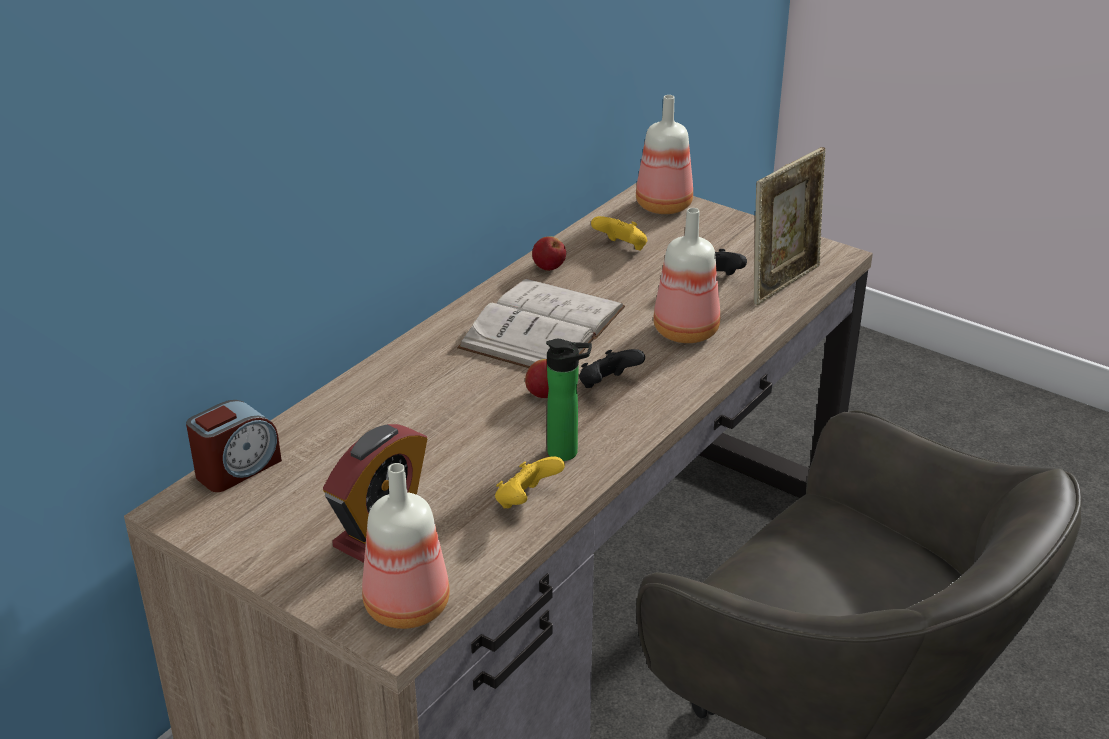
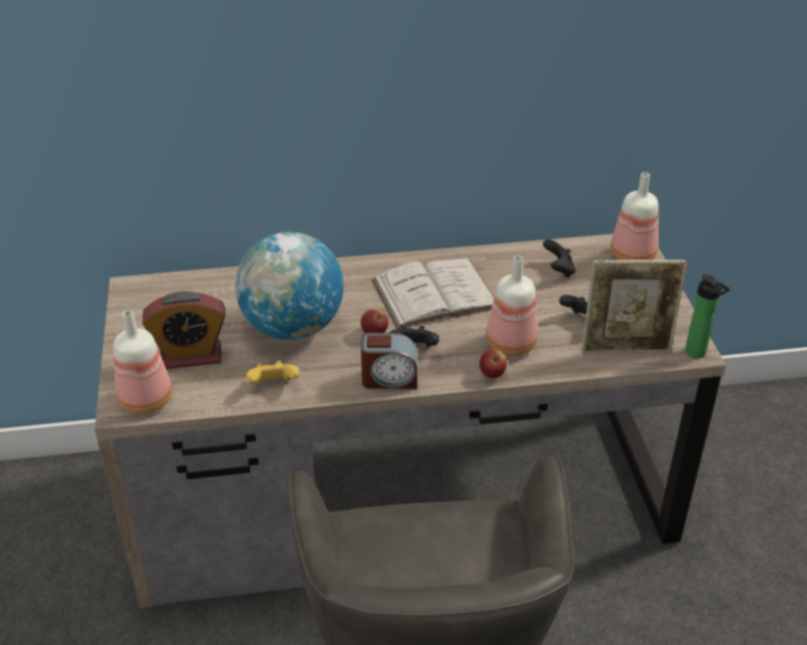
camera: 45 degrees right, 5 degrees up
alarm clock [186,400,282,492] -> alarm clock moved to [361,333,417,389]
apple [532,236,566,271] -> apple moved to [479,349,507,378]
bottle [546,339,592,461] -> bottle moved to [685,274,730,358]
yellow game controller [591,216,647,250] -> black game controller [543,239,576,278]
none -> globe [235,232,344,340]

